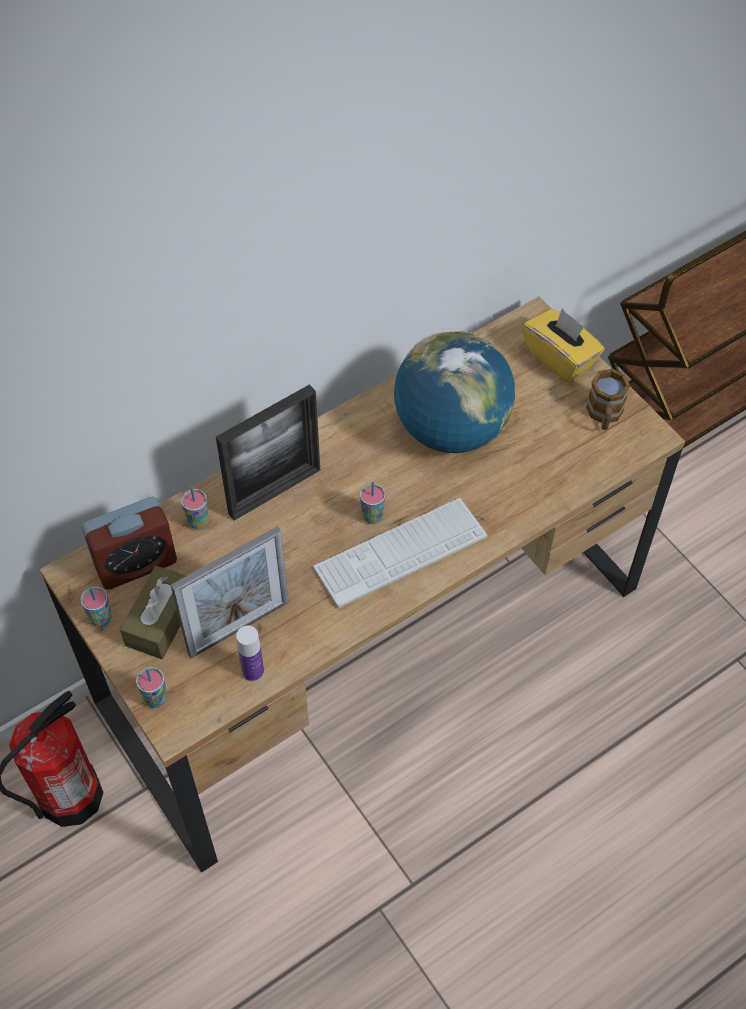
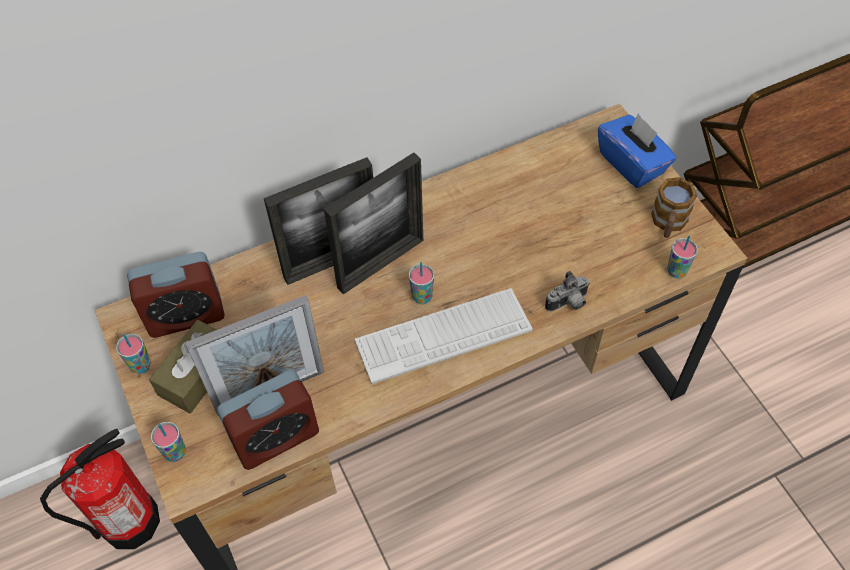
camera: 10 degrees right, 0 degrees up
cup [181,487,208,529] -> cup moved to [667,235,698,278]
bottle [236,625,264,682] -> alarm clock [217,370,319,470]
globe [394,331,515,453] -> none
yellow tissue box [523,308,604,383] -> blue tissue box [598,113,676,188]
none -> picture frame [324,152,423,294]
none -> camera [545,271,590,312]

